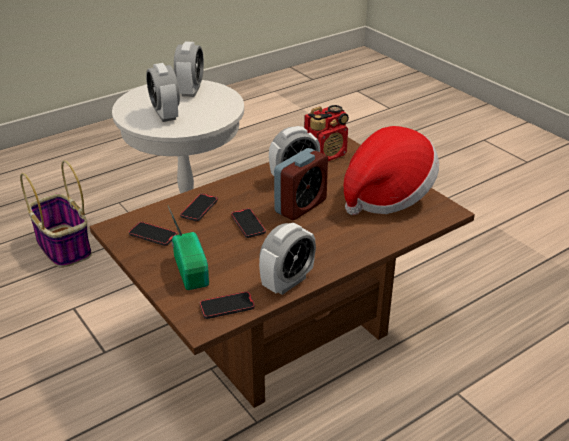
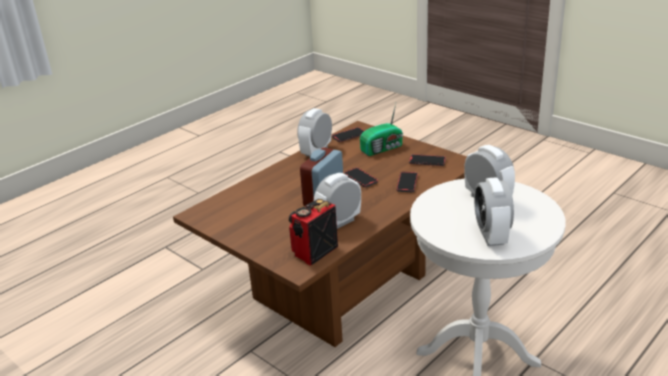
camera: 170 degrees right, 5 degrees down
basket [20,160,92,268] -> none
radio [168,206,209,290] -> radio turned 90 degrees counterclockwise [360,104,403,156]
hat [343,126,439,215] -> none

